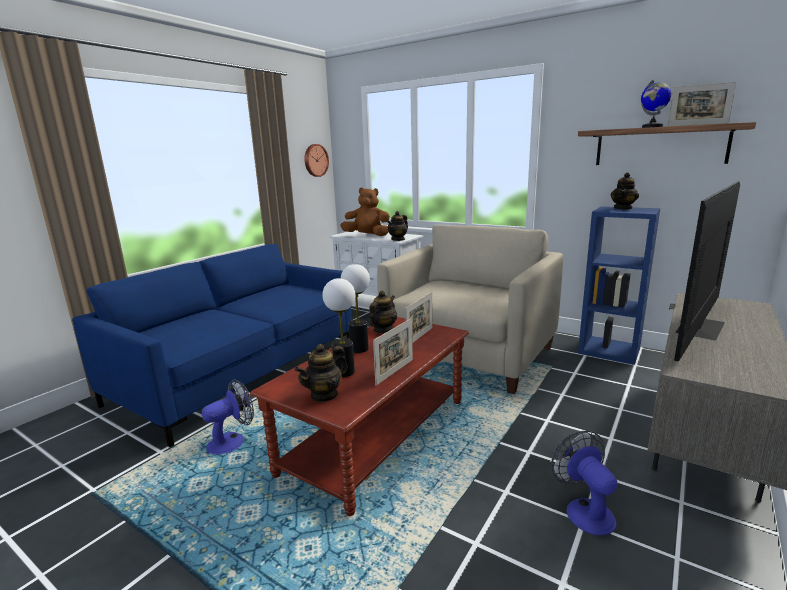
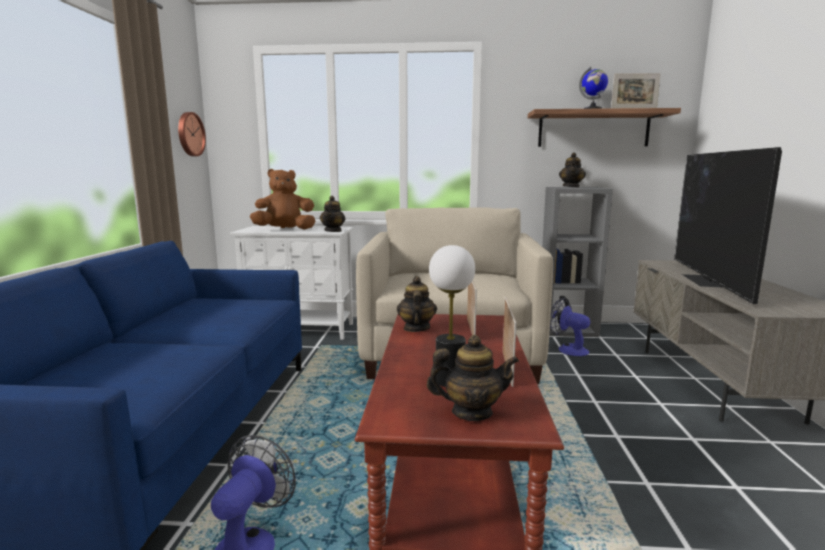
camera: 30 degrees left, 5 degrees down
teapot [295,344,348,403] -> teapot turned 105 degrees counterclockwise [427,335,519,421]
table lamp [341,264,370,353] -> none
fan [551,431,618,536] -> fan moved to [550,298,590,356]
blue bookcase [578,206,660,365] -> grey bookcase [542,187,613,337]

